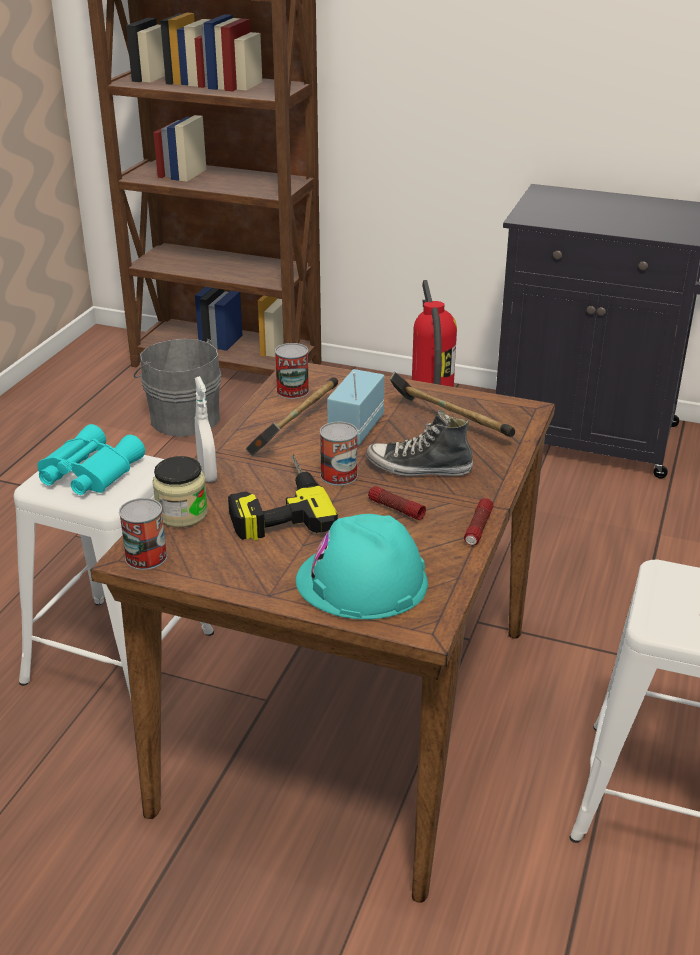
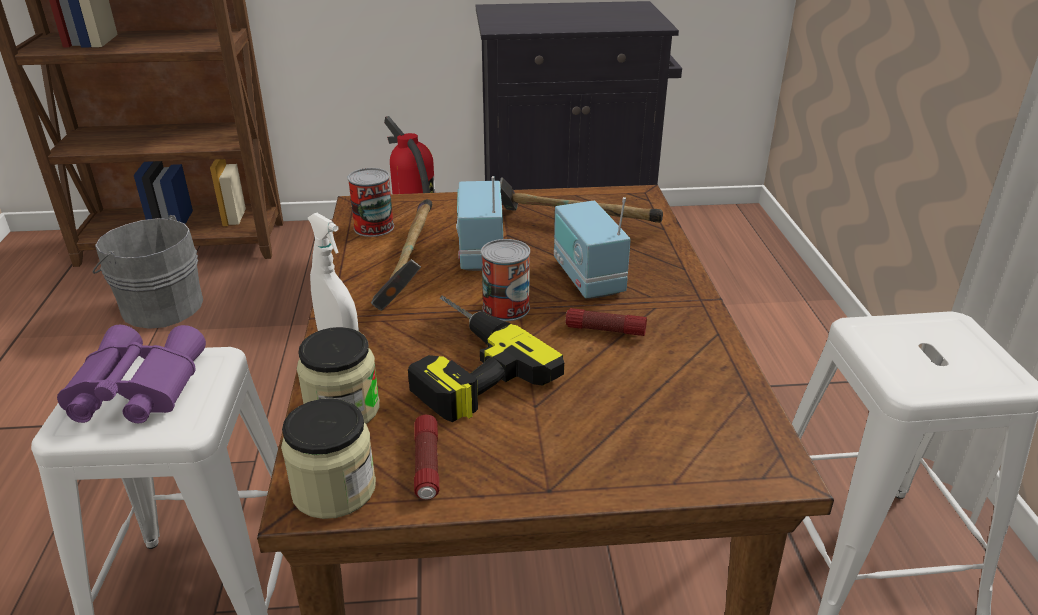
camera: 25 degrees left, 0 degrees up
turquoise binoculars [37,424,145,495] -> purple binoculars [57,325,206,424]
can [119,498,167,570] -> jar [281,398,376,519]
turquoise hard hat [296,514,428,619] -> none
shoe [366,410,473,476] -> radio [554,197,631,299]
flashlight [464,498,494,545] -> flashlight moved to [414,415,439,500]

